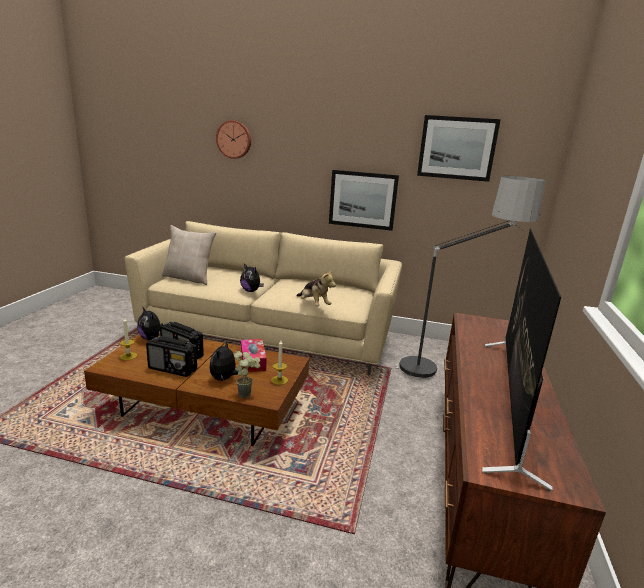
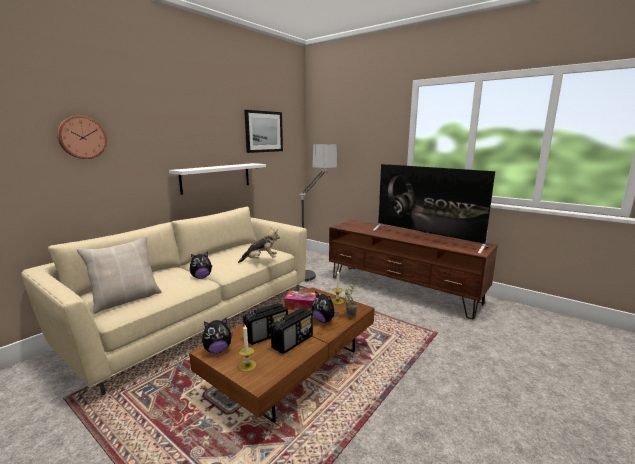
camera: 65 degrees left, 5 degrees down
picture [329,170,399,231] -> white shelf [169,163,266,195]

